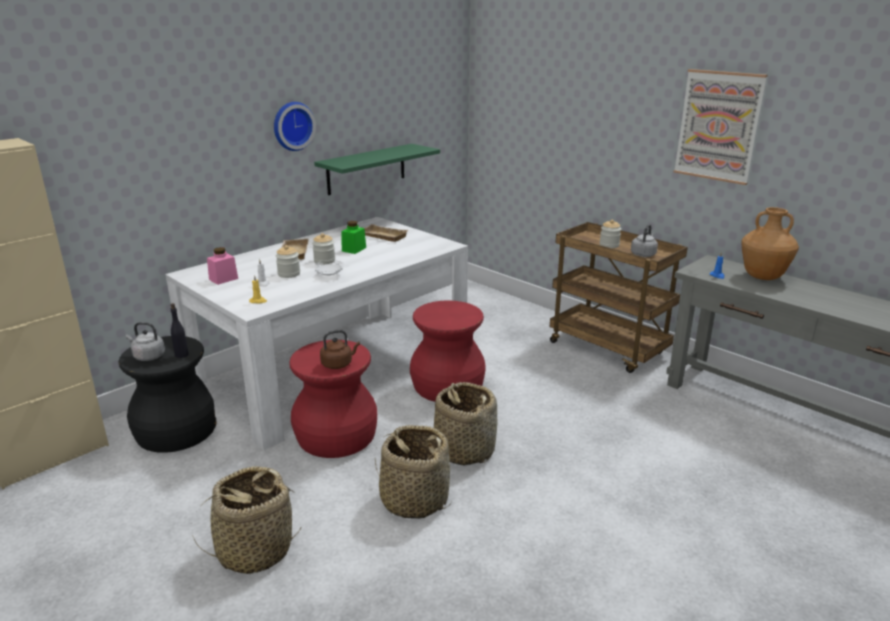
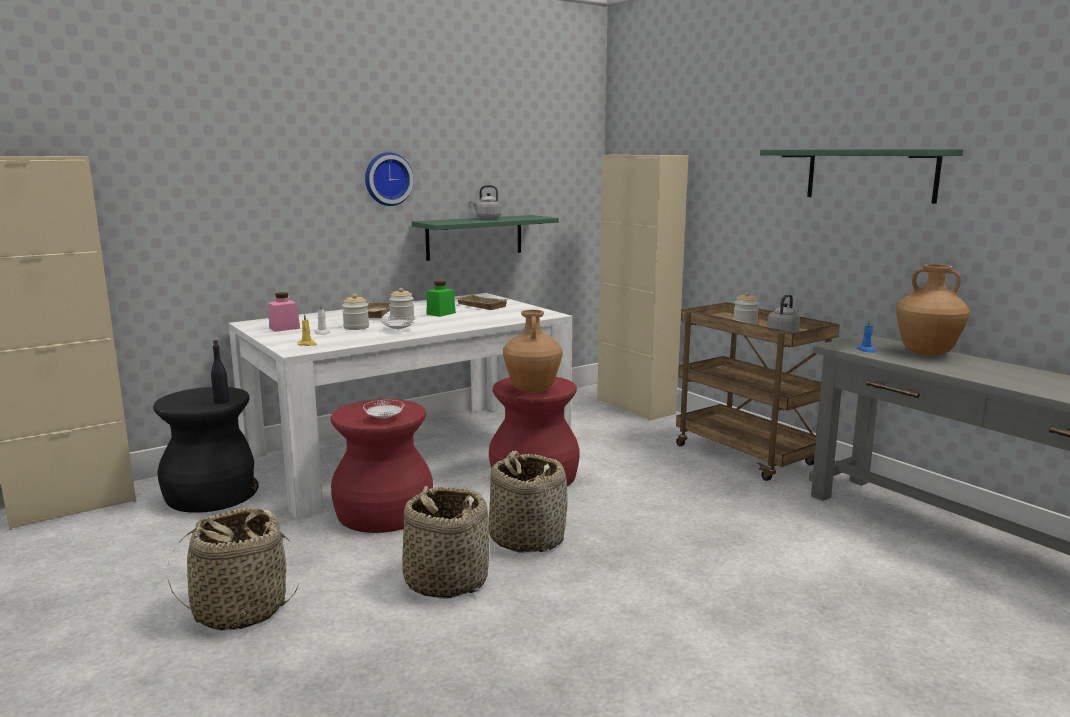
camera: 10 degrees right, 10 degrees down
grey kettle [126,322,165,361] -> grey kettle moved to [471,185,502,219]
brown kettle [320,330,360,369] -> white plate [363,400,404,419]
picture [674,69,768,185] -> green shelf [760,149,963,204]
none -> brown vase [503,310,563,393]
none -> beige cabinet [597,155,688,421]

